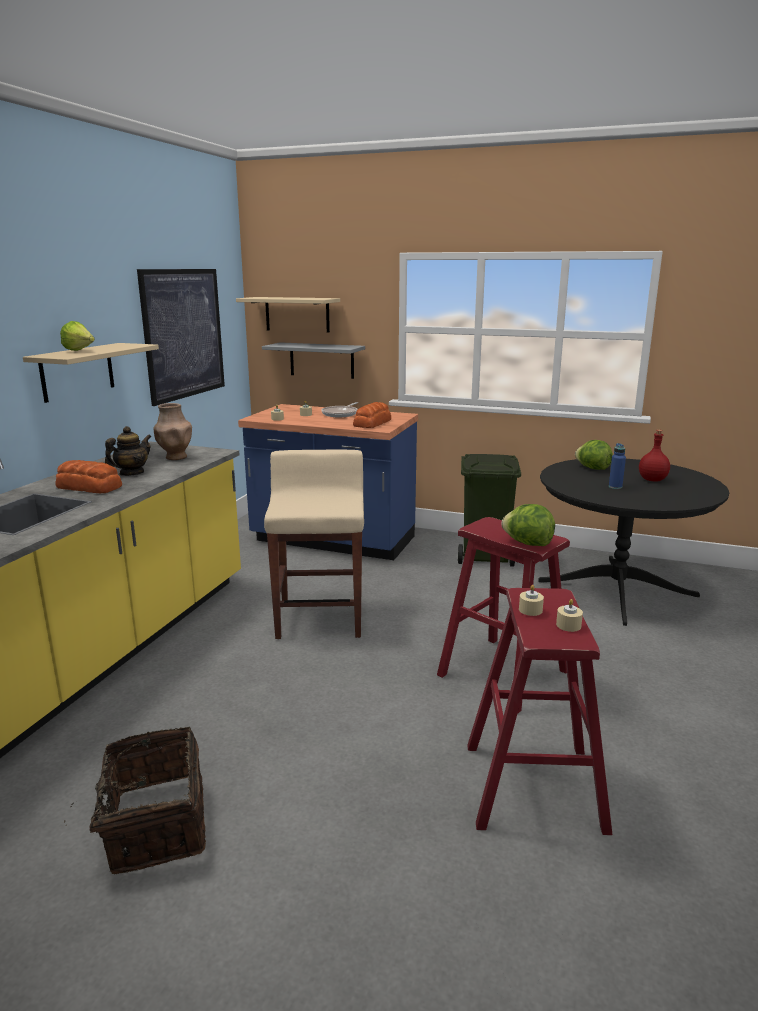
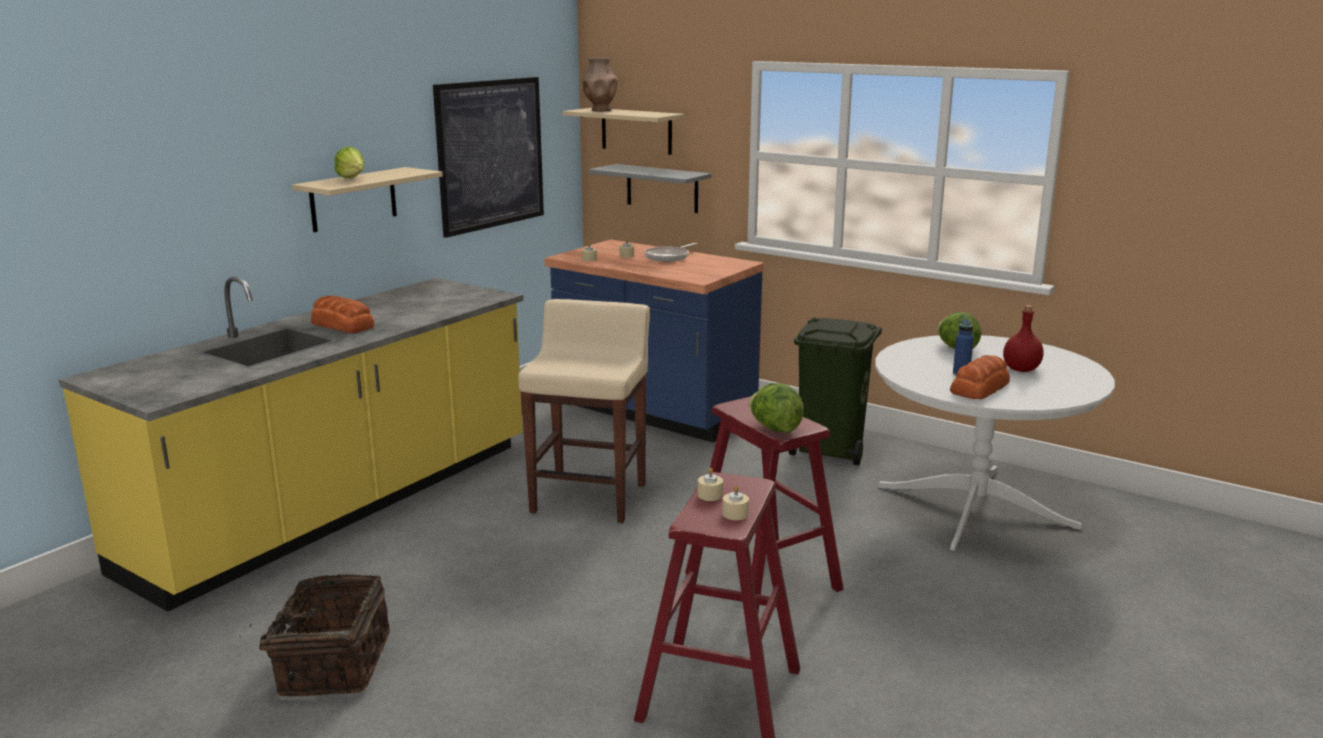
camera: 15 degrees right, 0 degrees up
teapot [105,426,151,476] -> none
brown vase [153,403,192,460] -> brown vase moved to [583,58,618,111]
bread [353,402,391,428] -> bread moved to [950,355,1010,399]
black dining table [538,459,729,626] -> white dining table [875,335,1115,551]

